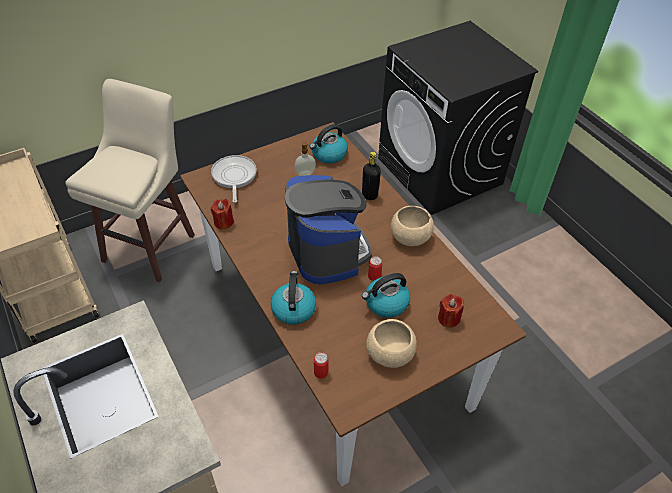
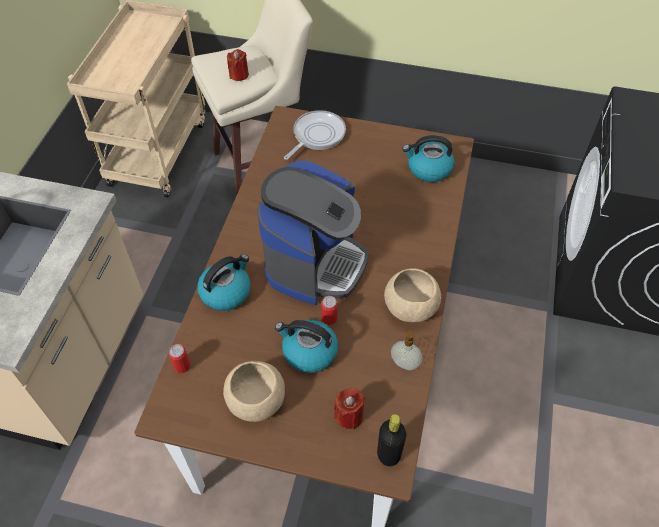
camera: 45 degrees right, 5 degrees up
red candle [211,199,234,230] -> red candle moved to [227,49,249,81]
soap dispenser [294,142,316,176] -> soap dispenser moved to [391,330,422,370]
black bottle [362,152,381,200] -> black bottle moved to [377,414,406,466]

